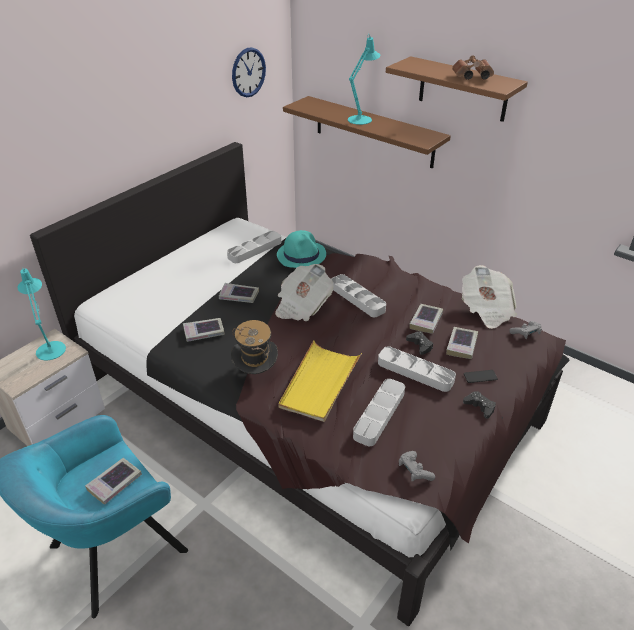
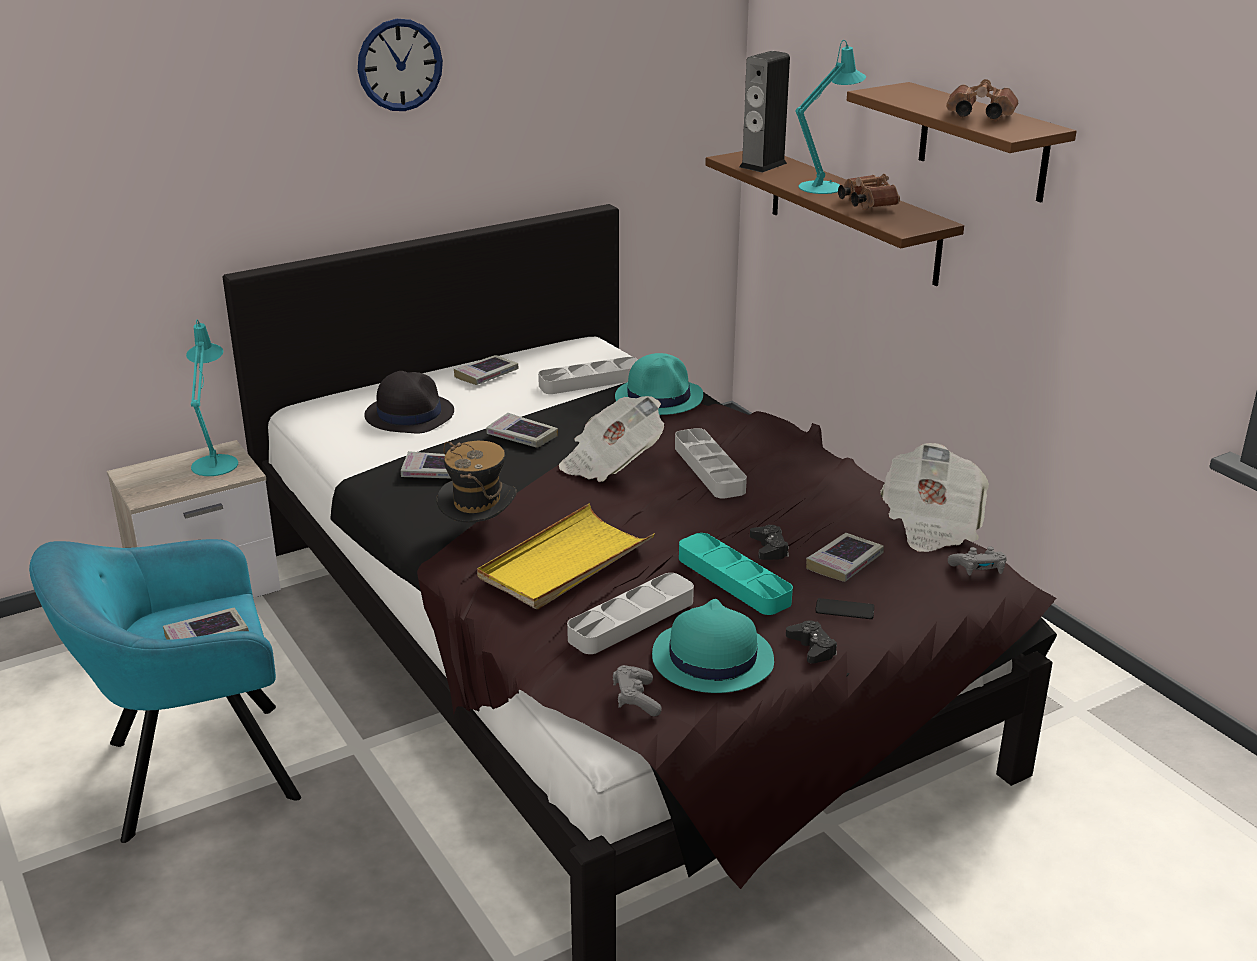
camera: 20 degrees right, 10 degrees down
wall clock [232,48,266,97] -> wall clock moved to [358,19,443,111]
grey tray [378,346,456,392] -> turquoise tray [679,533,793,615]
book [409,304,443,334] -> book moved to [454,355,519,385]
none -> black hat [364,371,454,433]
none -> turquoise hat [652,599,774,693]
none -> speaker [739,51,790,173]
none -> brown binoculars [838,174,900,210]

